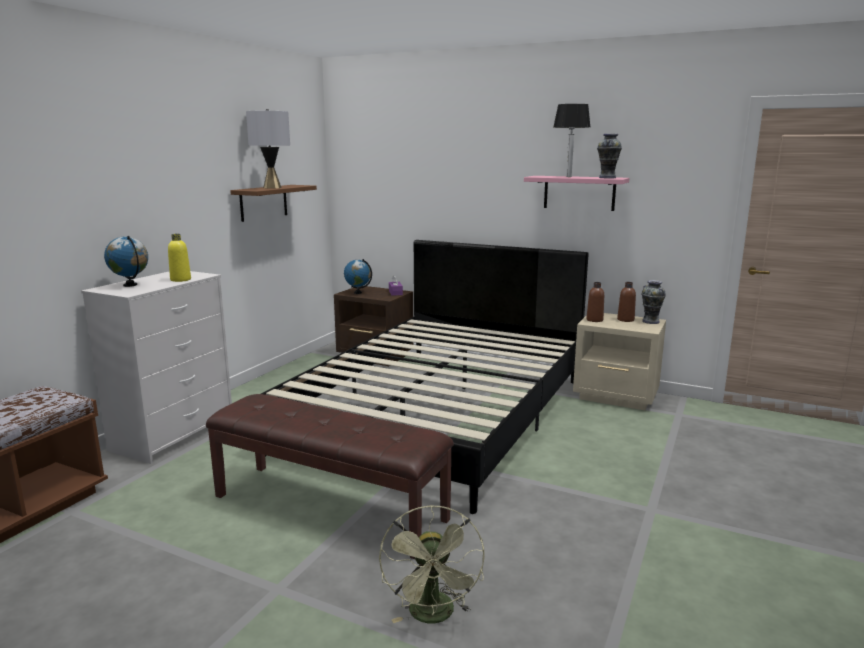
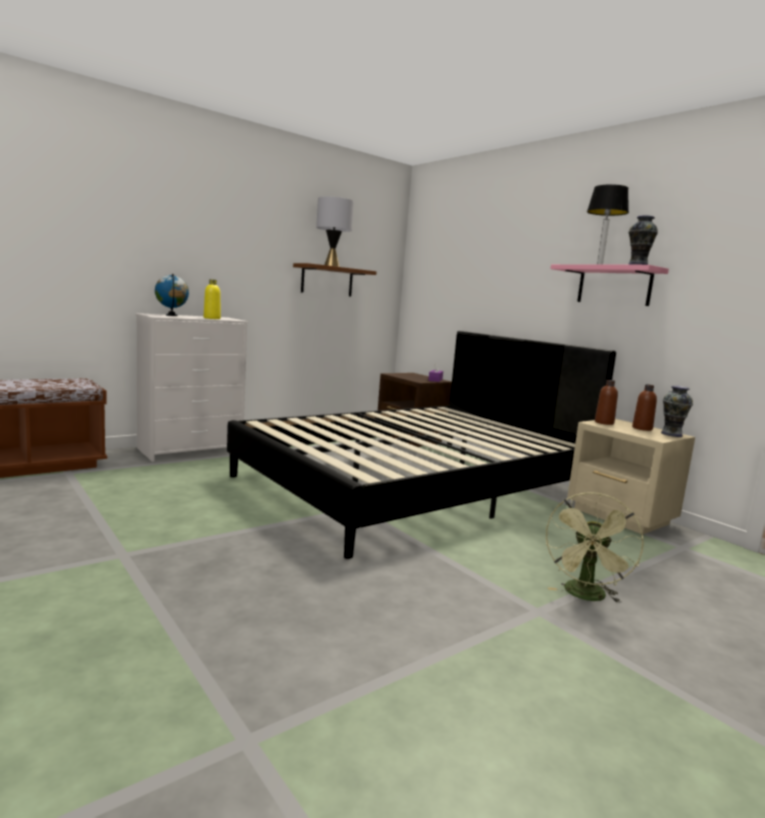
camera: 25 degrees right, 5 degrees down
brown bench [206,394,454,559] -> none
globe [344,259,372,294] -> none
green fan [379,505,485,623] -> green fan moved to [545,492,644,603]

